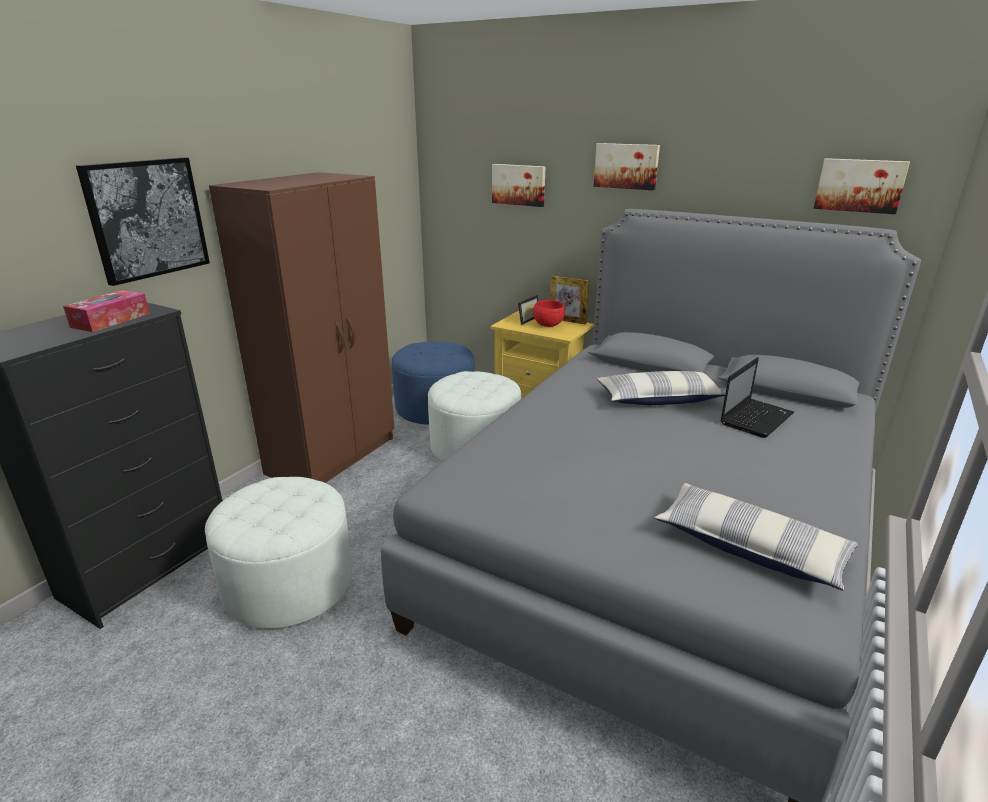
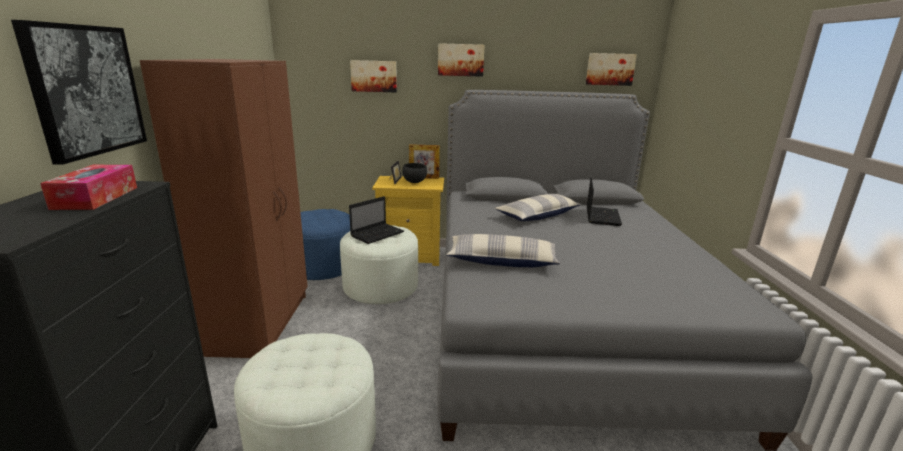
camera: 30 degrees left, 5 degrees down
red bowl [533,300,565,327] -> black bowl [402,163,427,183]
pillow [654,483,858,591] -> pillow moved to [446,234,561,268]
none -> laptop [349,196,404,244]

